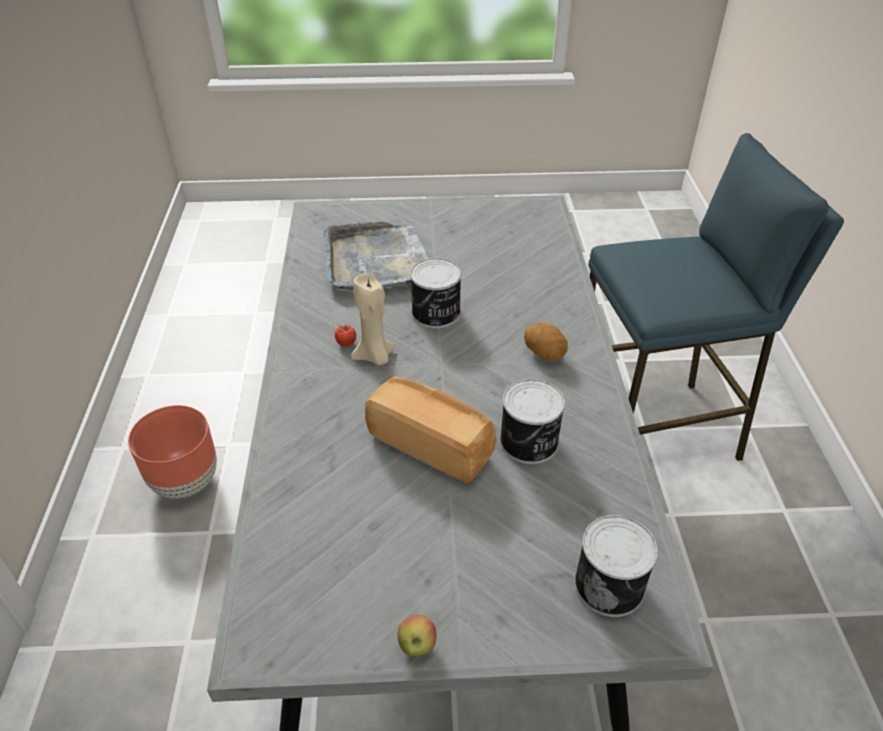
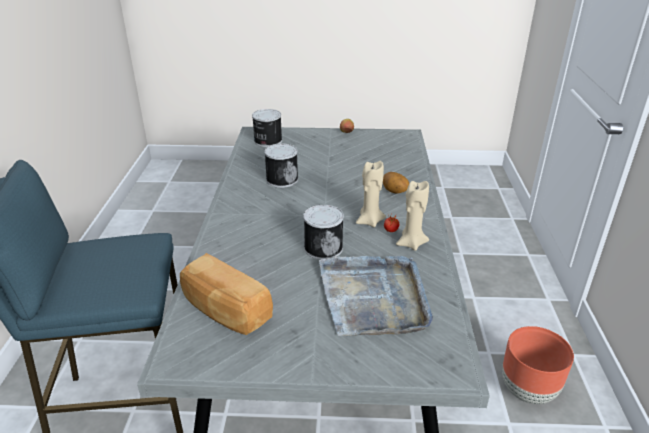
camera: 175 degrees left, 10 degrees down
bread [365,376,496,483] -> bread moved to [180,253,273,335]
potato [524,322,568,361] -> potato moved to [383,172,409,194]
none -> beige candle [396,181,429,251]

